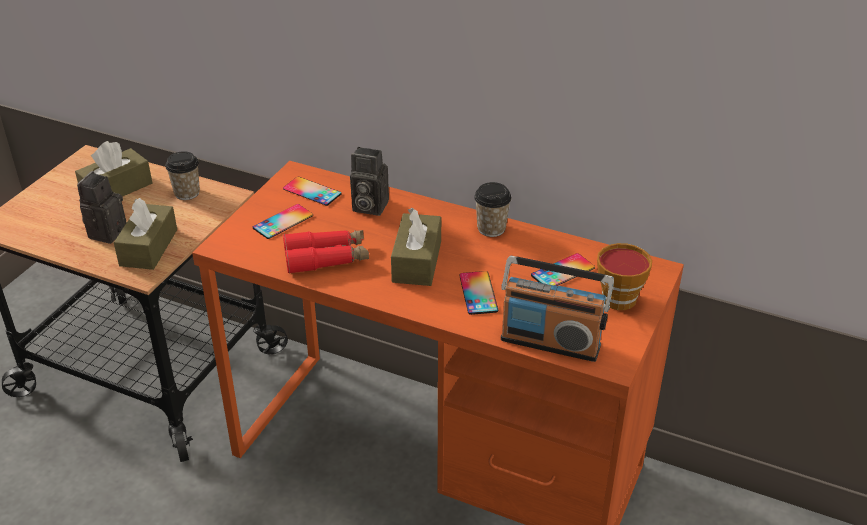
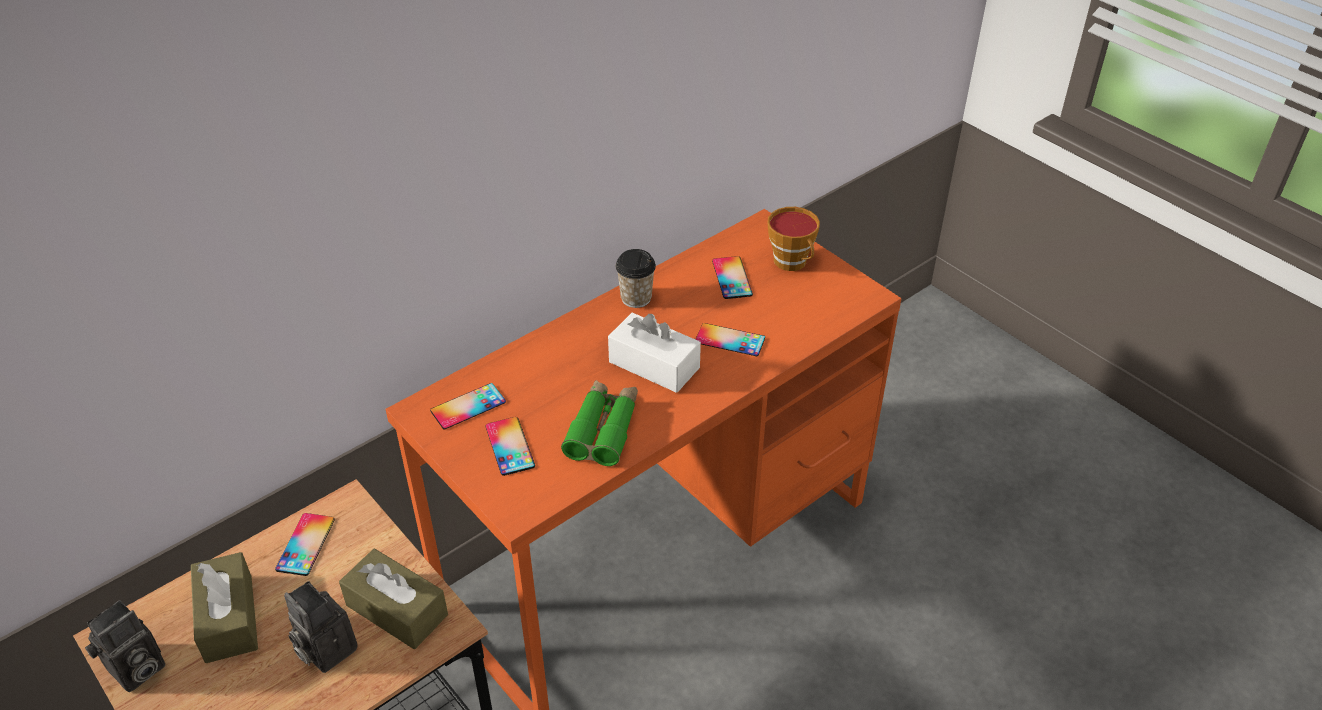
camera: 65 degrees left, 5 degrees up
cup [165,151,200,200] -> phone [275,513,335,576]
red binoculars [283,230,369,274] -> green binoculars [561,380,638,466]
camera [350,147,389,216] -> camera moved to [85,600,165,692]
brown tissue box [391,208,441,286] -> white tissue box [608,313,701,393]
radio [501,256,614,362] -> none

